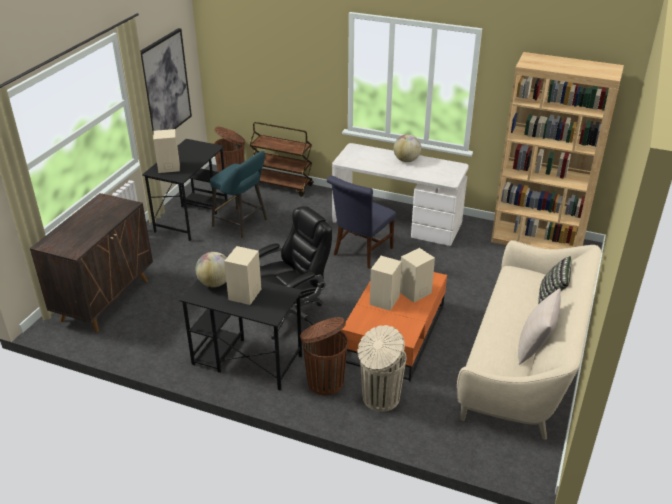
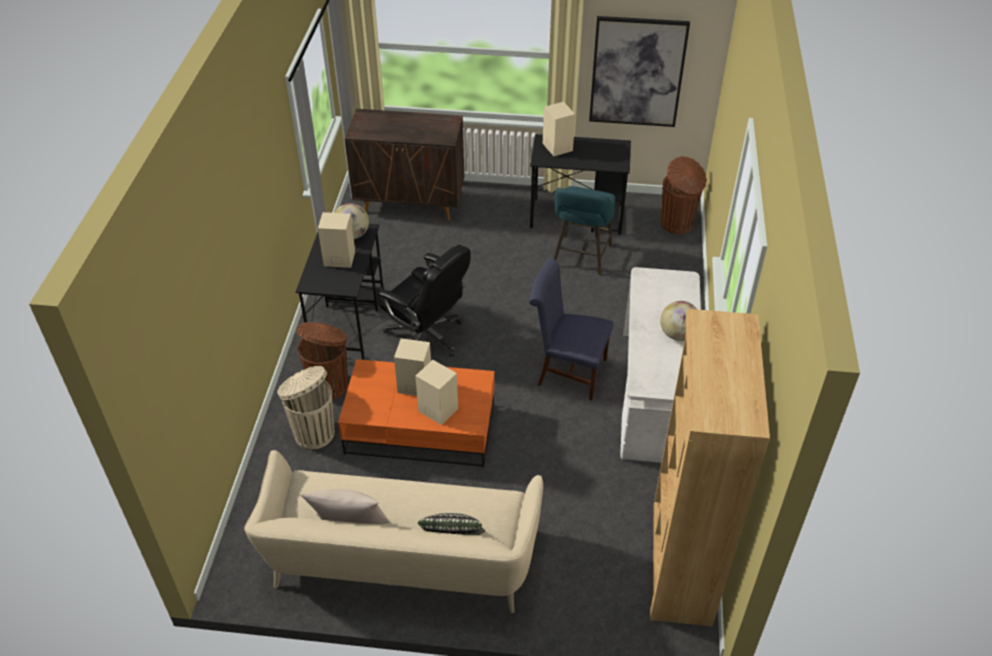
camera: 75 degrees right, 10 degrees up
brown cart [249,122,313,197] -> none

